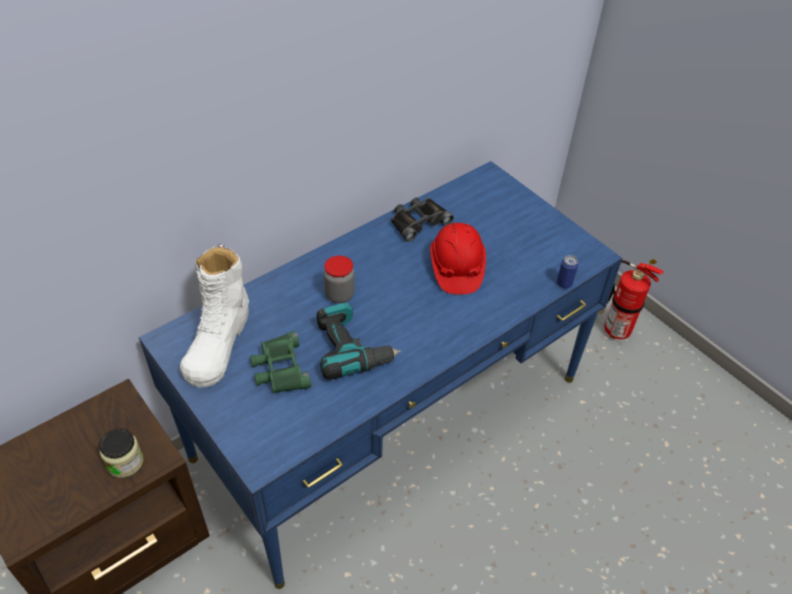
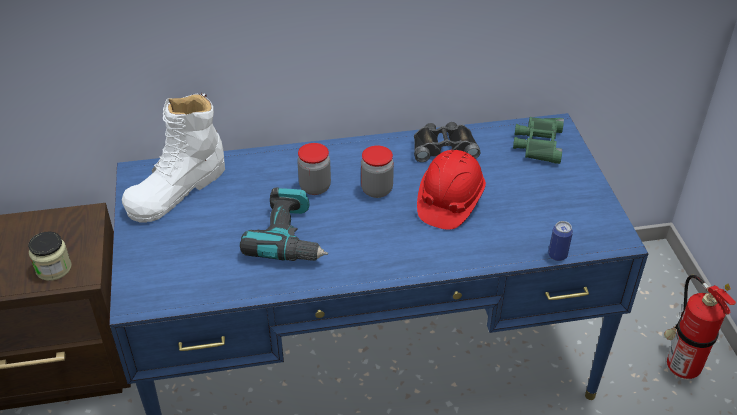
camera: 30 degrees right, 5 degrees down
green binoculars [250,331,311,393] -> green binoculars moved to [513,117,564,164]
none -> jar [361,146,394,198]

